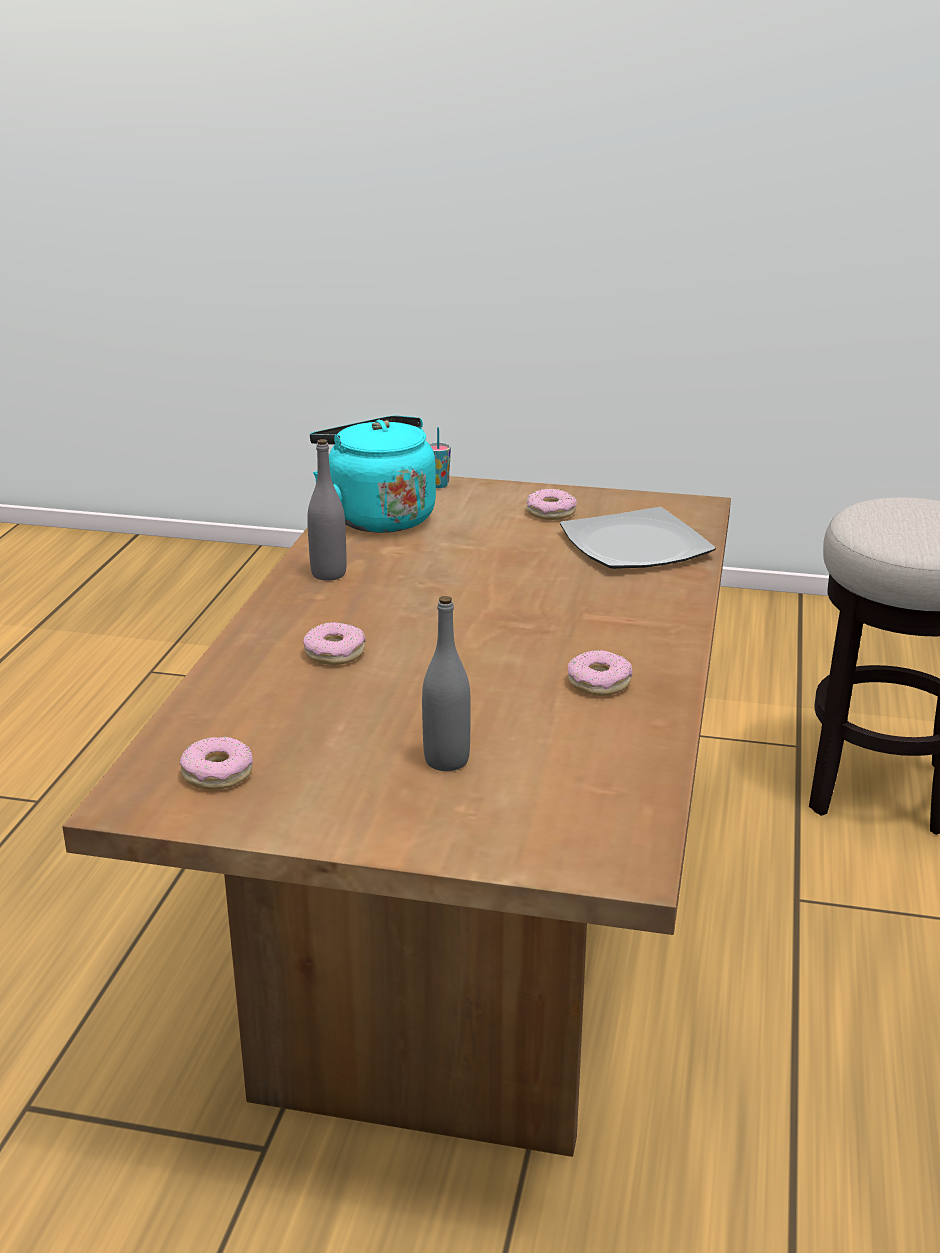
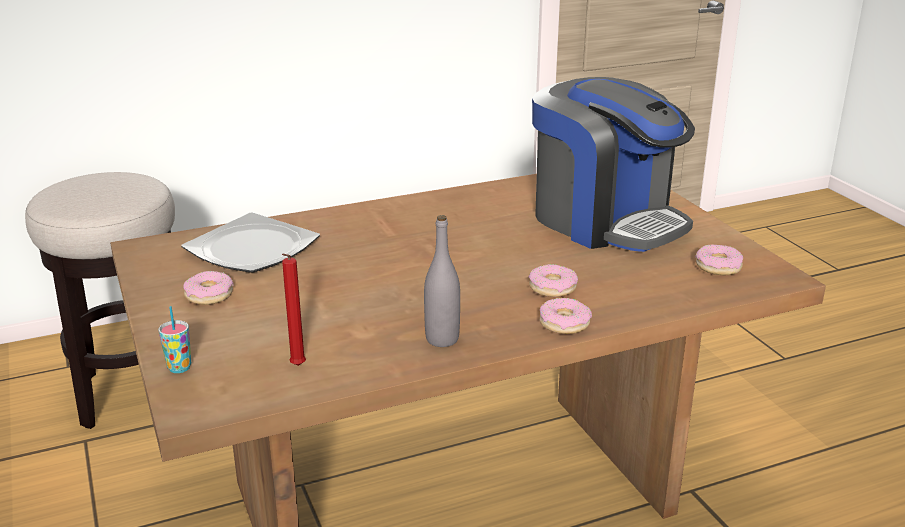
camera: 125 degrees left, 0 degrees up
turquoise kettle [310,415,436,533] -> red candle [282,253,306,366]
grey bottle [422,596,471,771] -> coffee machine [532,77,695,252]
donut [568,650,633,696] -> donut moved to [540,298,592,334]

